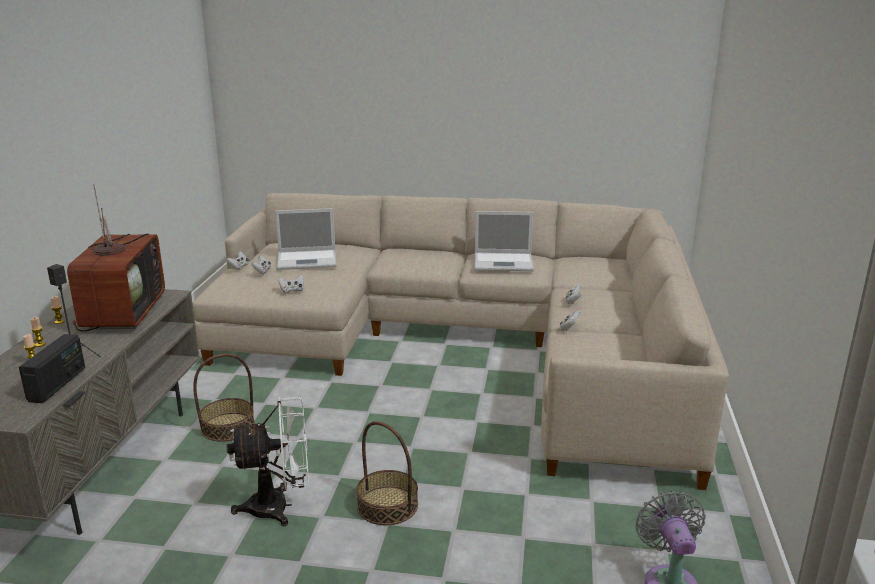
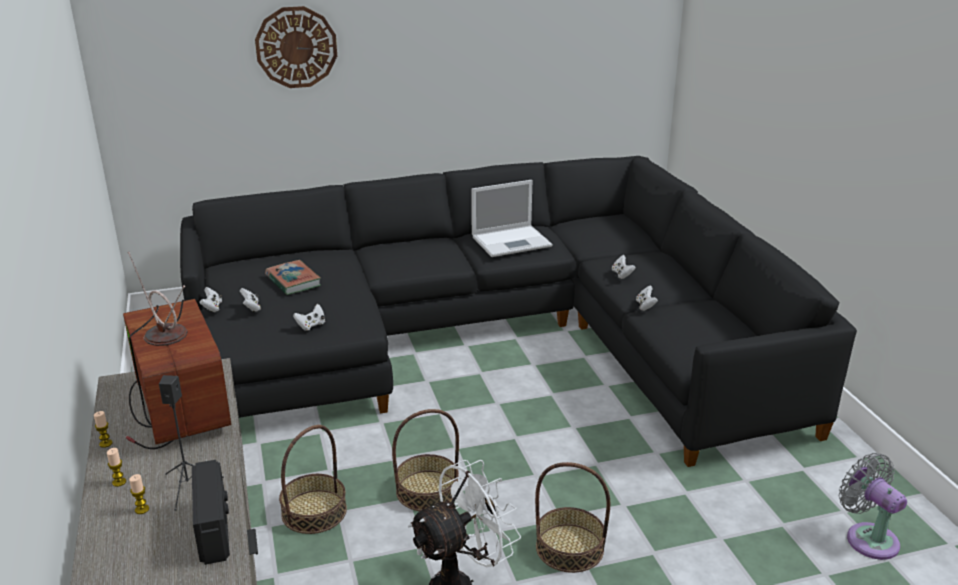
camera: 25 degrees left, 5 degrees up
beige sofa [193,193,729,490] -> black sofa [180,156,857,467]
laptop [275,208,336,270] -> book [265,260,321,295]
none -> wall clock [255,6,337,88]
none -> basket [392,409,459,511]

